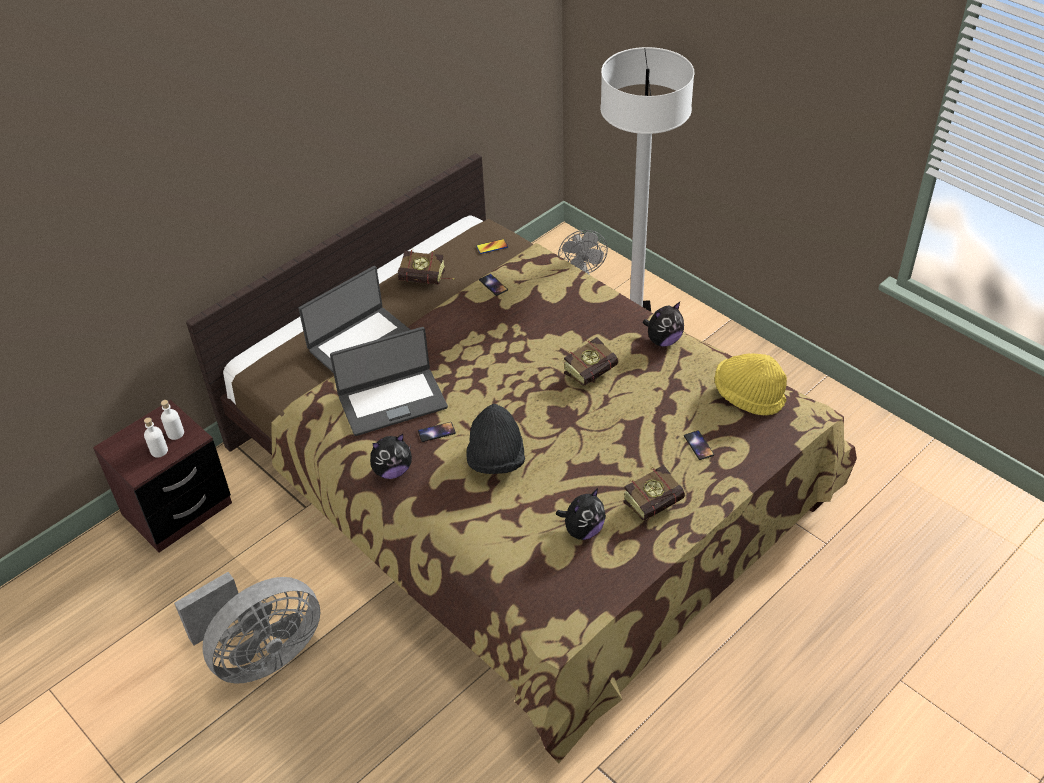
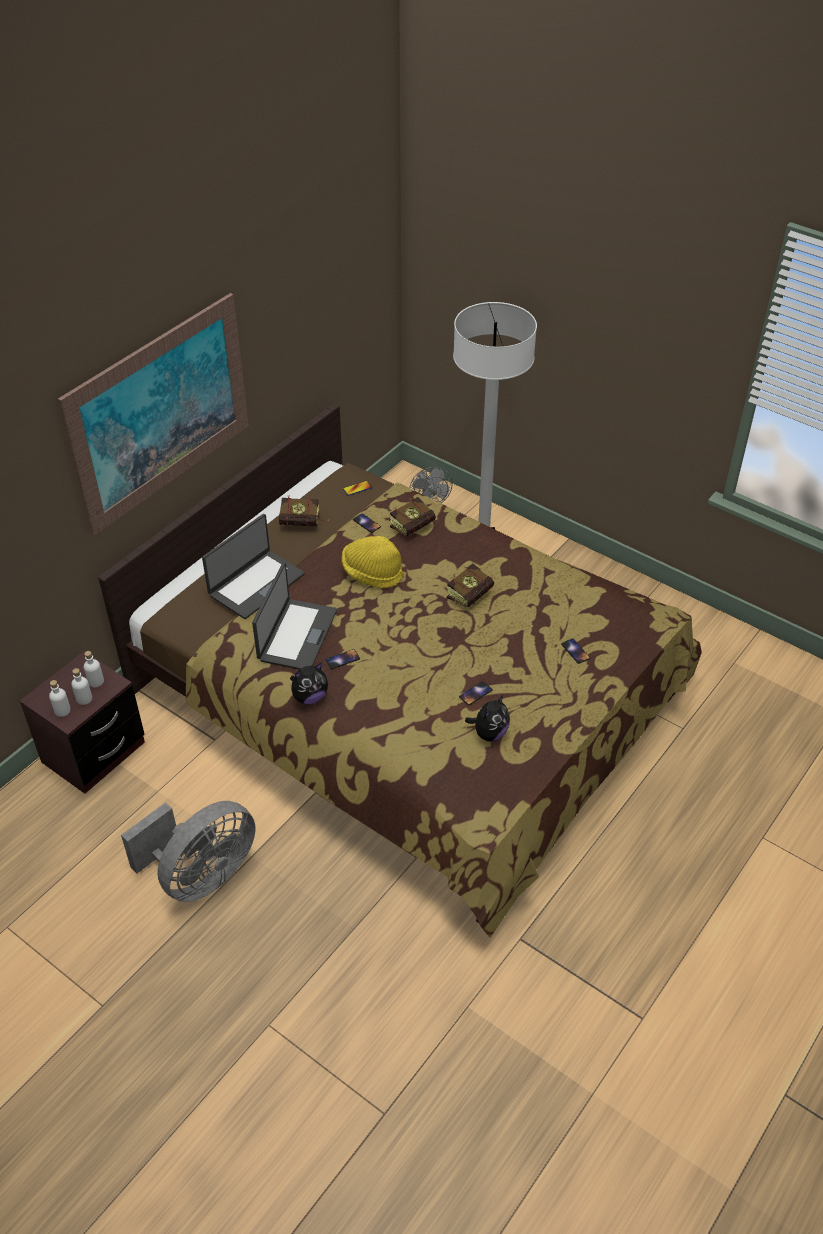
camera: 10 degrees left, 0 degrees up
laptop [330,327,448,436] -> laptop turned 45 degrees counterclockwise [252,562,337,670]
black hat [466,404,525,474] -> none
book [624,465,685,520] -> book moved to [390,497,436,537]
plush toy [643,302,684,346] -> none
yellow hat [715,354,787,416] -> yellow hat moved to [341,536,404,588]
none -> white bottle [49,680,71,717]
none -> picture [58,293,249,536]
none -> phone [459,681,493,706]

